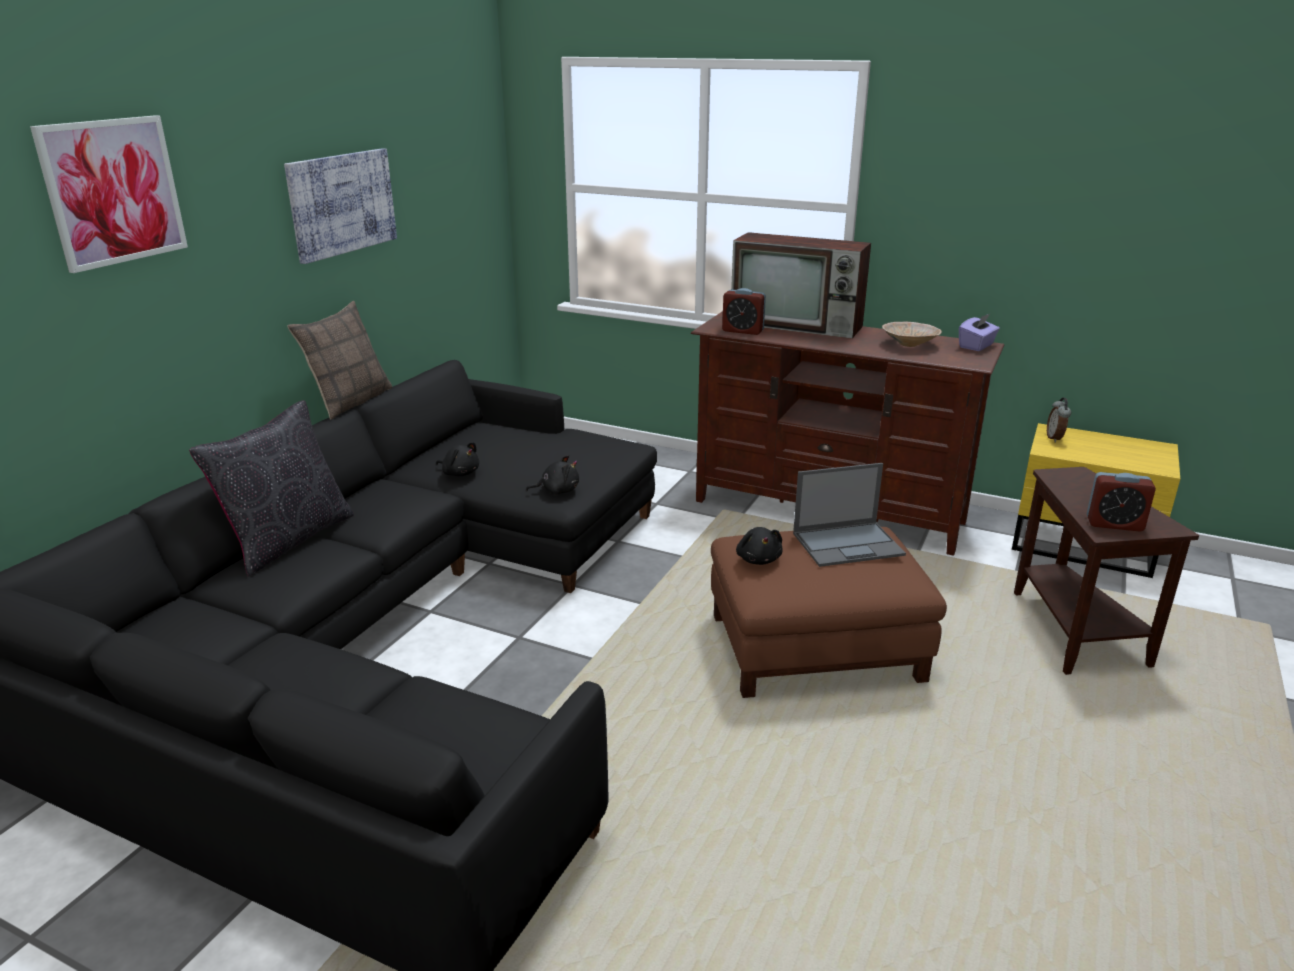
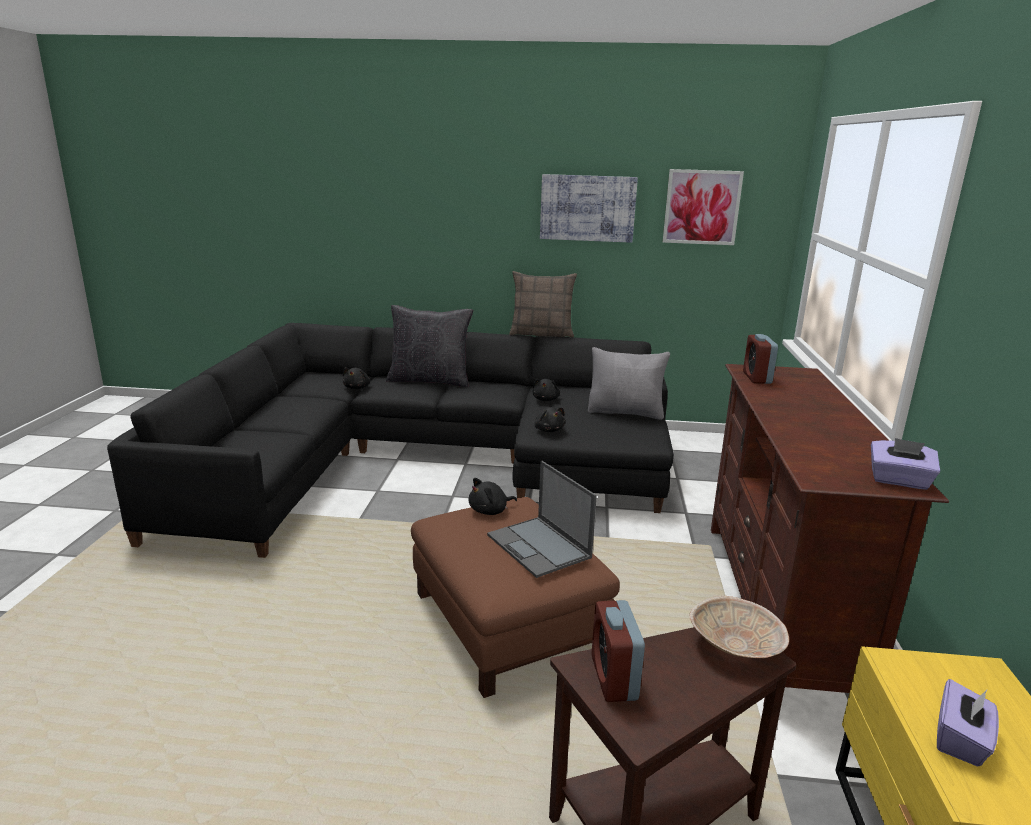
camera: 70 degrees right, 5 degrees down
picture [30,115,188,273] -> picture moved to [663,169,744,245]
television [731,232,871,338] -> none
beige bowl [882,322,942,347] -> beige bowl moved to [690,596,789,658]
alarm clock [1047,397,1071,443] -> none
none -> black plush toy [343,367,370,389]
none -> grey pillow [588,347,670,420]
none -> purple tissue box [937,679,999,766]

